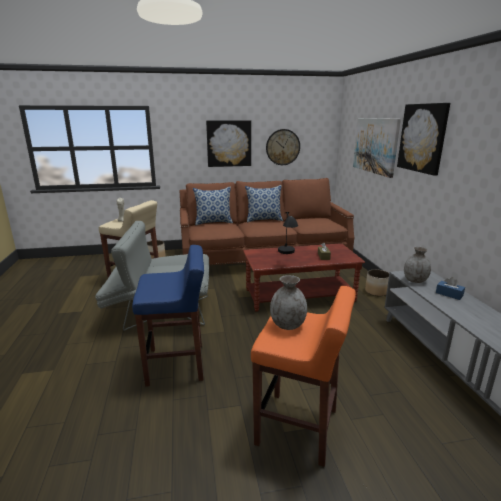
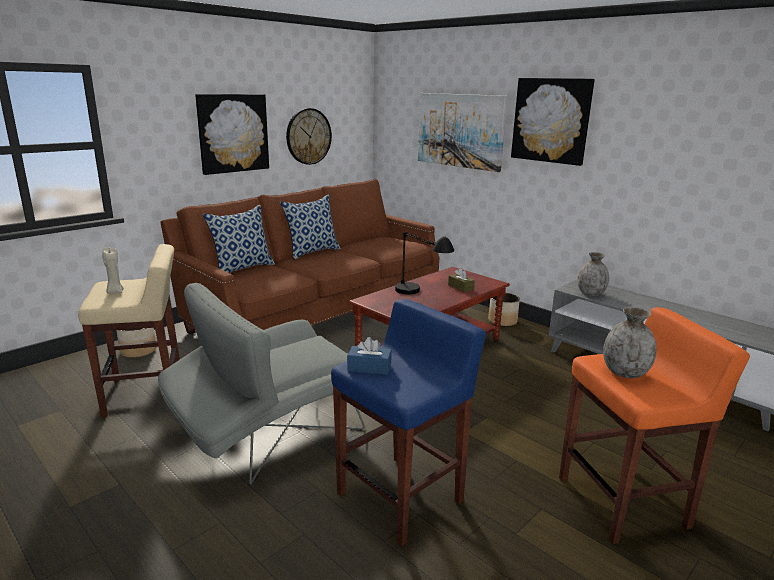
camera: 35 degrees left, 0 degrees up
blue tissue box [436,277,465,300] -> blue tissue box moved to [347,337,392,375]

